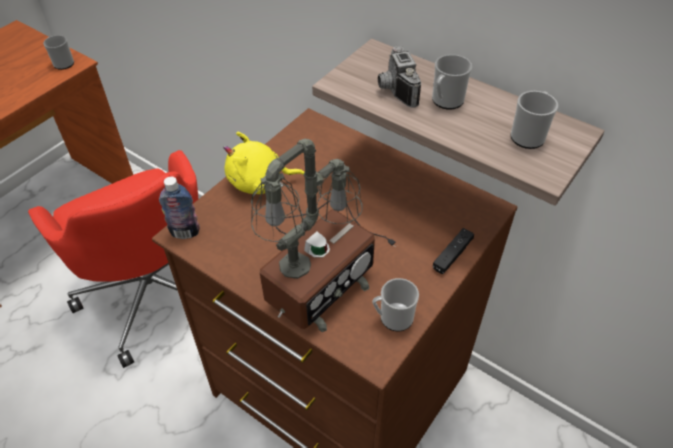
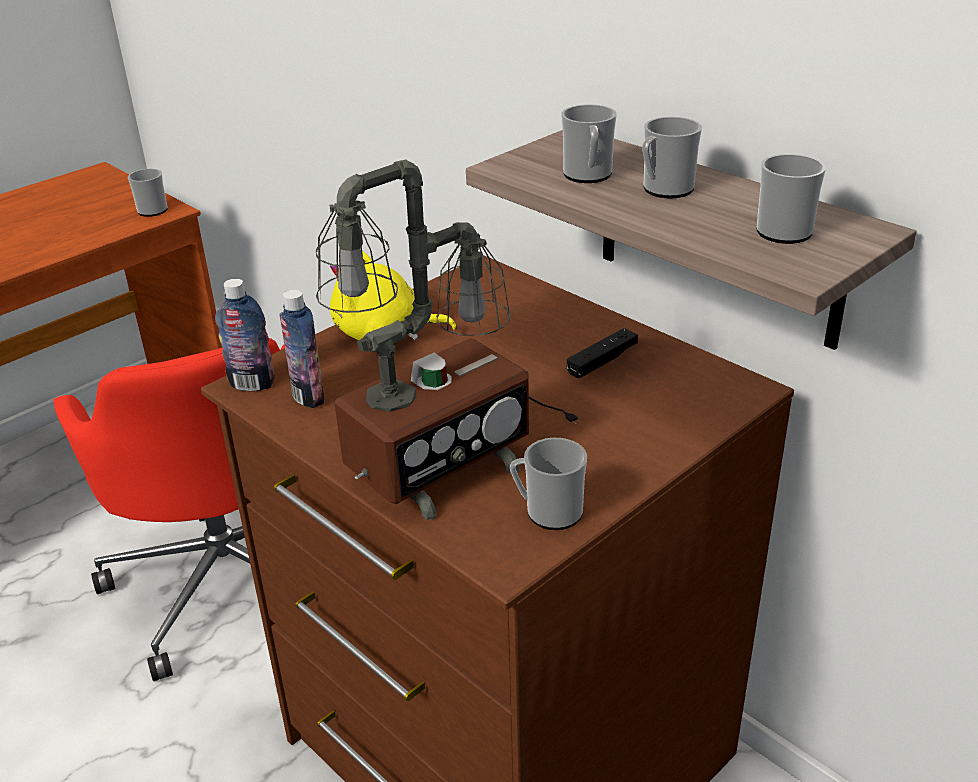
camera: 10 degrees right, 15 degrees down
camera [378,46,421,108] -> mug [561,104,617,183]
black game controller [433,228,474,274] -> black game controller moved to [567,328,638,378]
none -> bottle [279,290,325,408]

